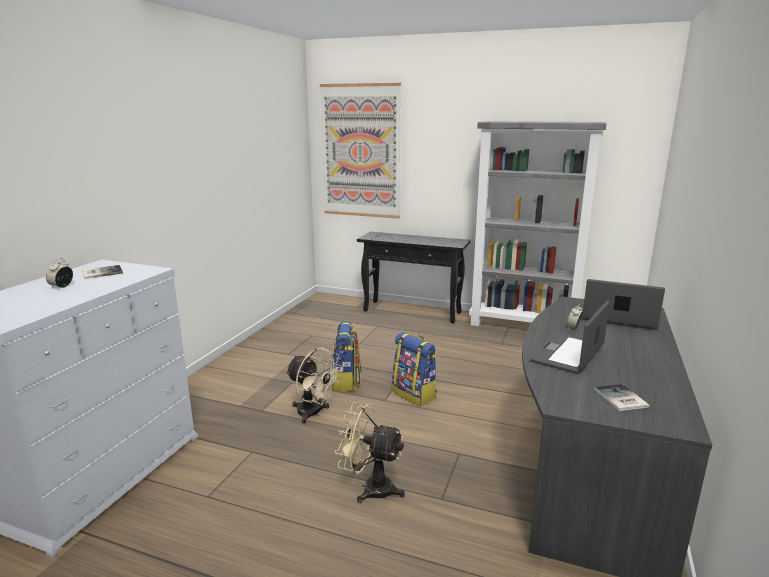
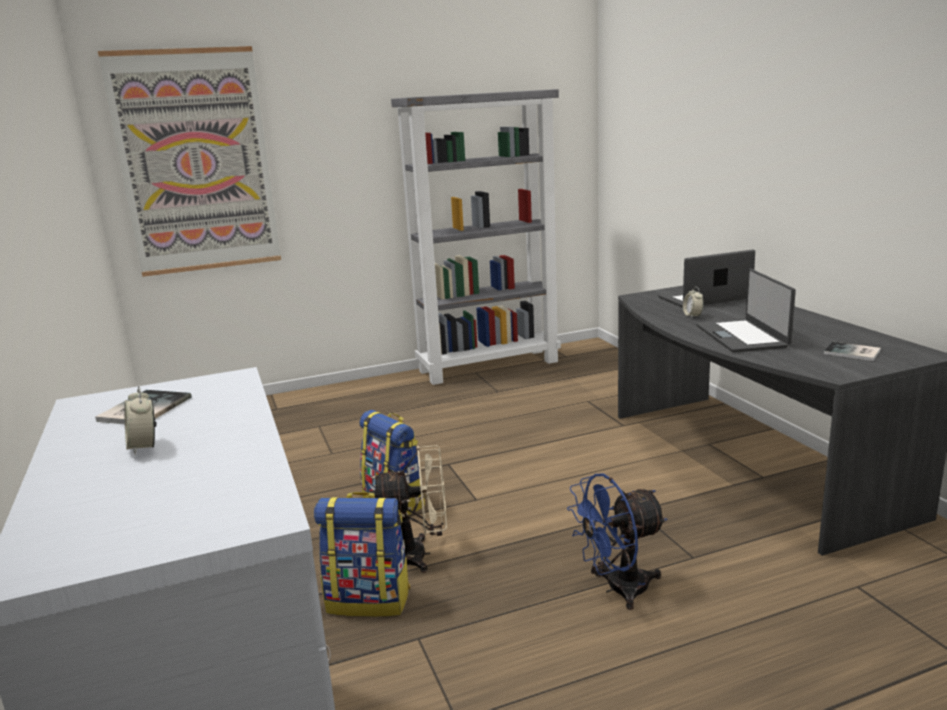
camera: 40 degrees left, 0 degrees up
beige fan [335,402,405,503] -> blue fan [567,474,667,610]
black console table [357,232,470,323] -> none
backpack [392,332,437,406] -> backpack moved to [314,492,411,617]

